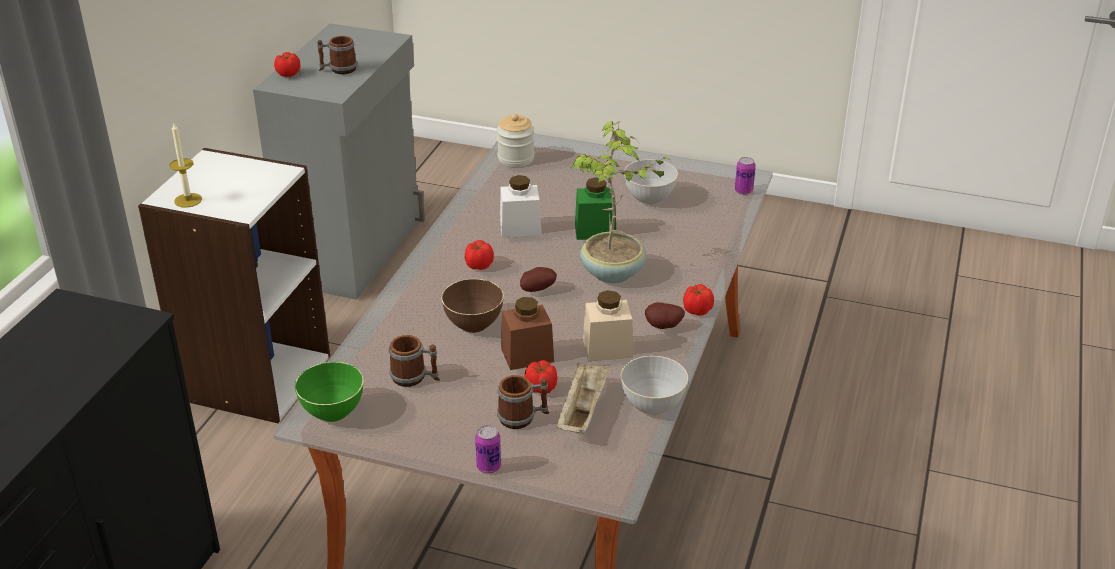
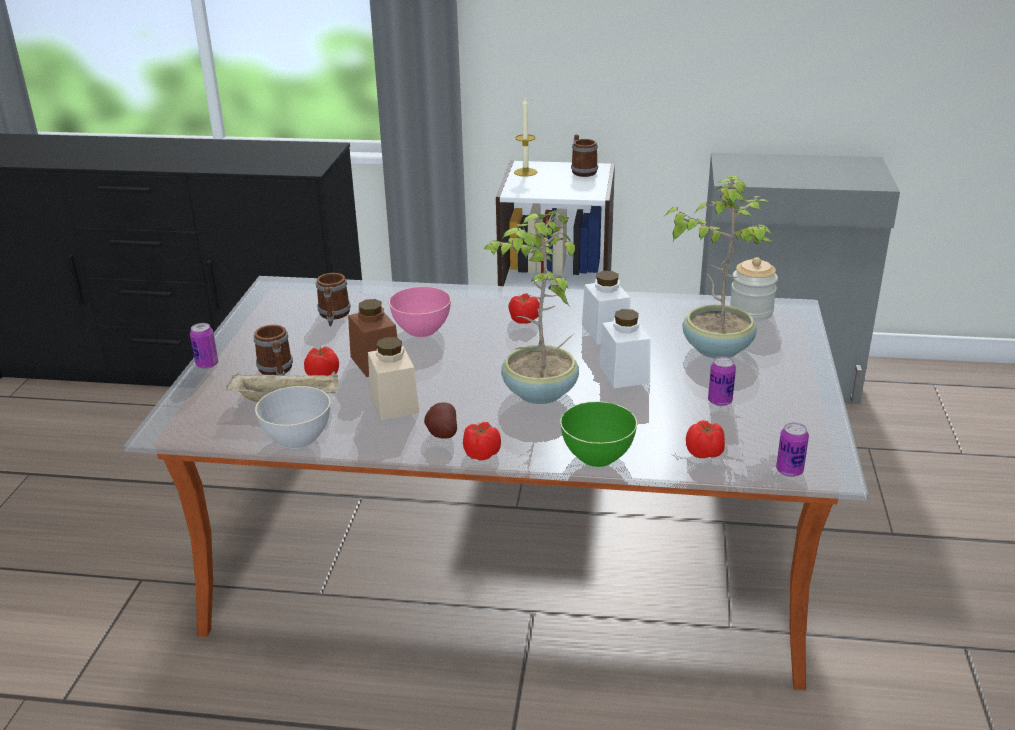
camera: 80 degrees right, 5 degrees down
tomato [274,52,300,77] -> tomato moved to [686,420,725,458]
green bowl [295,362,364,422] -> green bowl moved to [560,401,637,467]
mug [317,36,357,74] -> mug moved to [571,134,598,177]
brown bowl [441,279,504,333] -> pink bowl [389,286,451,337]
potato [520,267,557,292] -> none
green jar [575,177,616,240] -> white jar [599,309,651,388]
grey bowl [624,159,678,205] -> can [708,357,736,406]
none -> potted plant [666,176,774,359]

